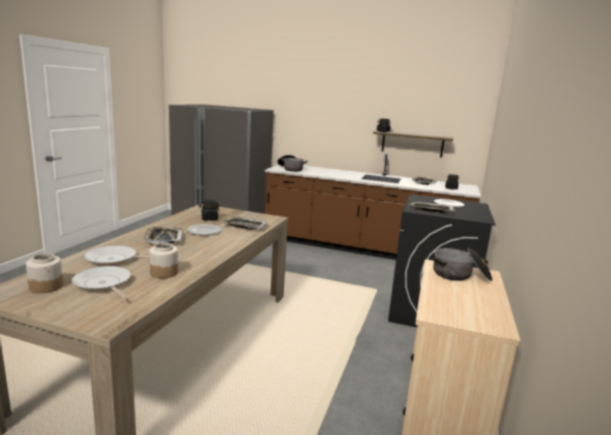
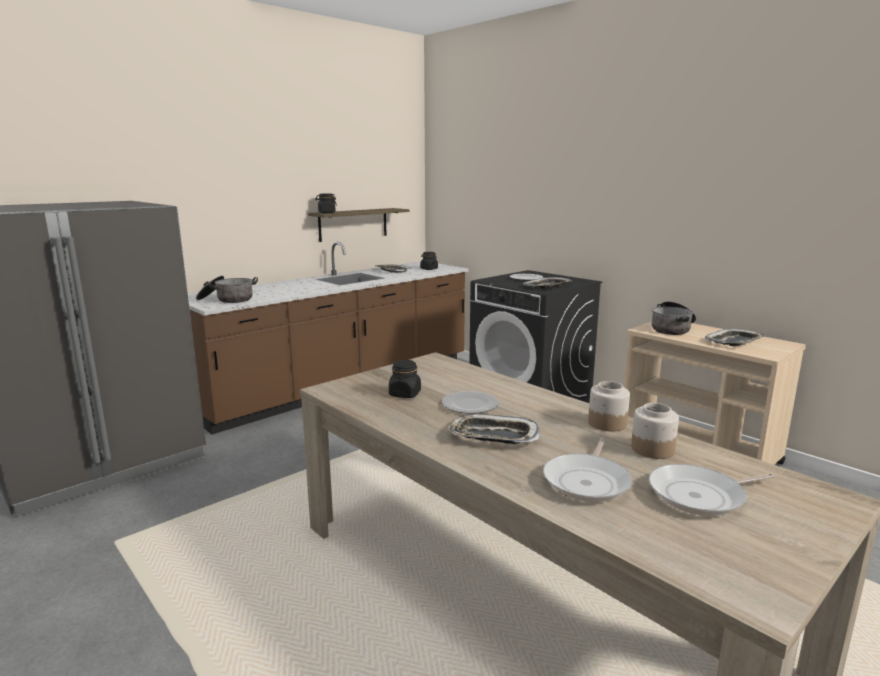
camera: 60 degrees left, 0 degrees up
jar [26,253,63,293] -> jar moved to [588,381,630,431]
tray [222,217,267,230] -> tray moved to [705,329,765,346]

